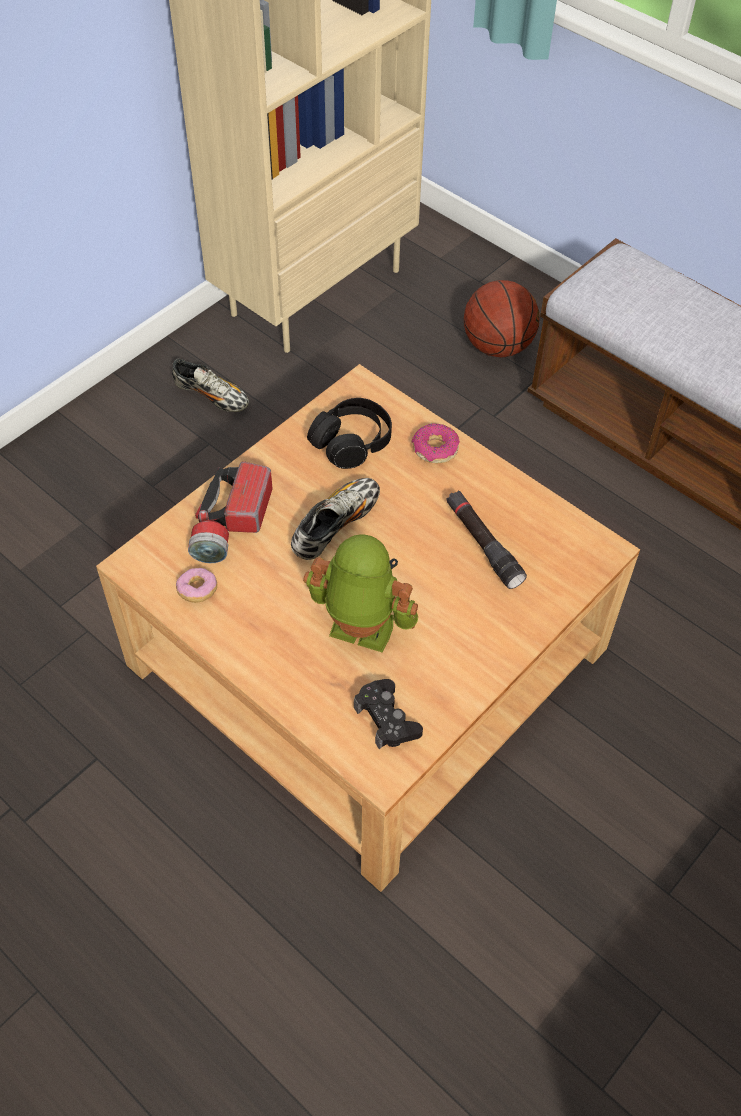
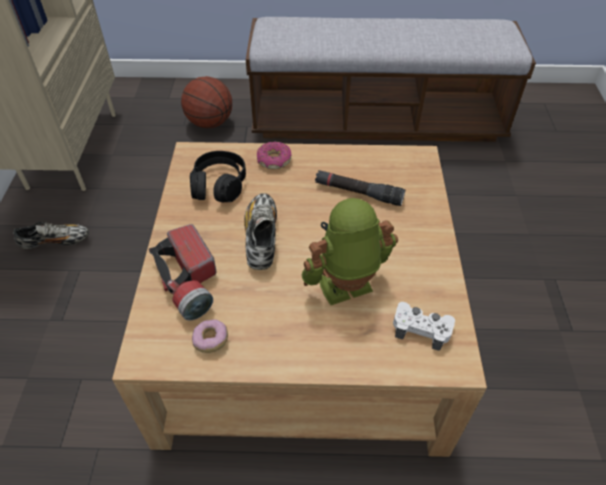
camera: 40 degrees left, 5 degrees down
black game controller [354,679,423,750] -> white game controller [393,302,455,351]

